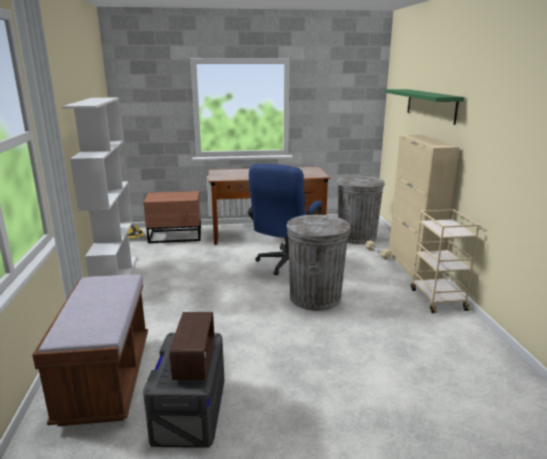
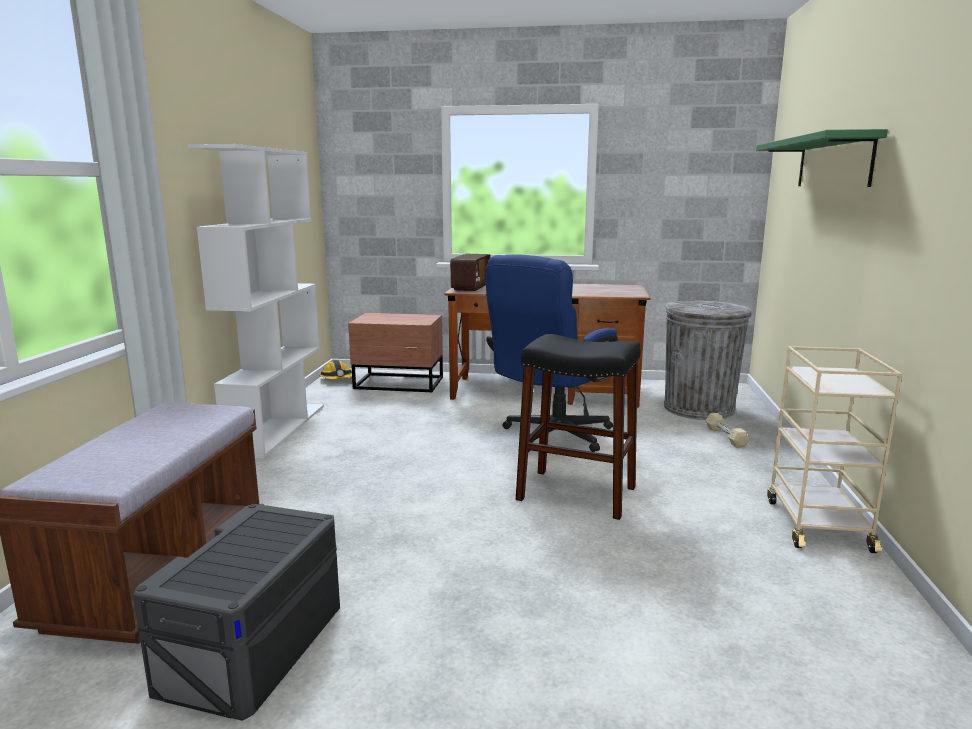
camera: 15 degrees right, 5 degrees down
radio [169,312,214,380] -> radio moved to [450,254,491,291]
grey trash can [287,215,350,311] -> black stool [516,334,641,520]
beige cabinet [389,134,460,280] -> none

